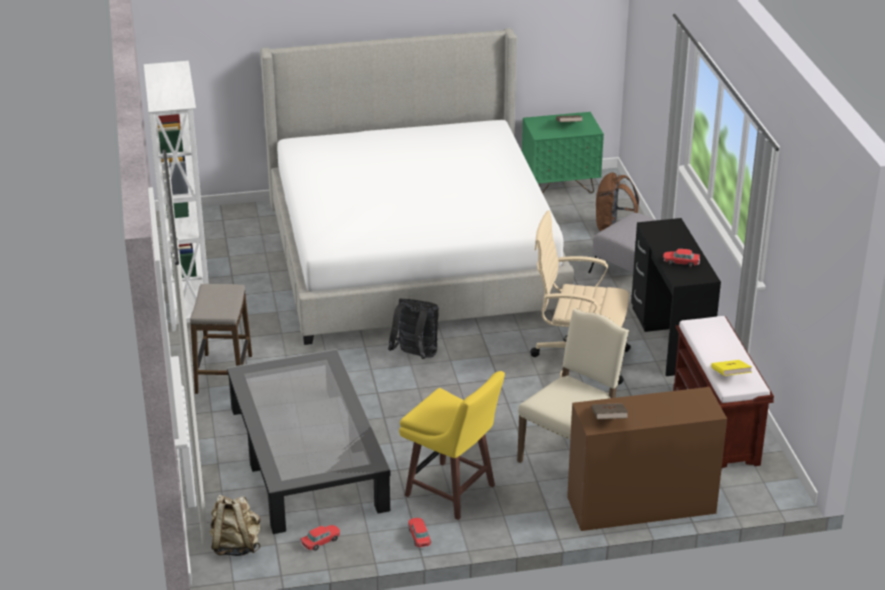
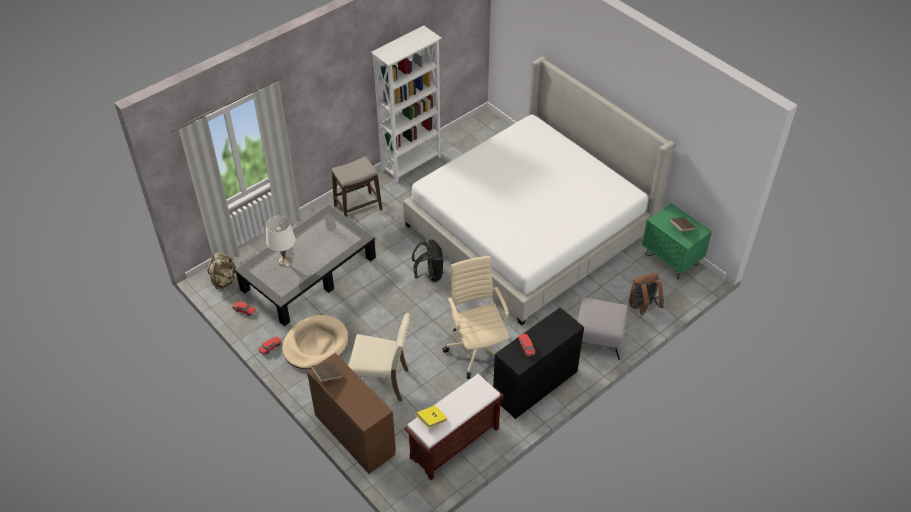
camera: 60 degrees right, 15 degrees up
yellow stool [399,371,505,520] -> beige dog bed [282,315,348,369]
none -> white table lamp [266,216,296,267]

